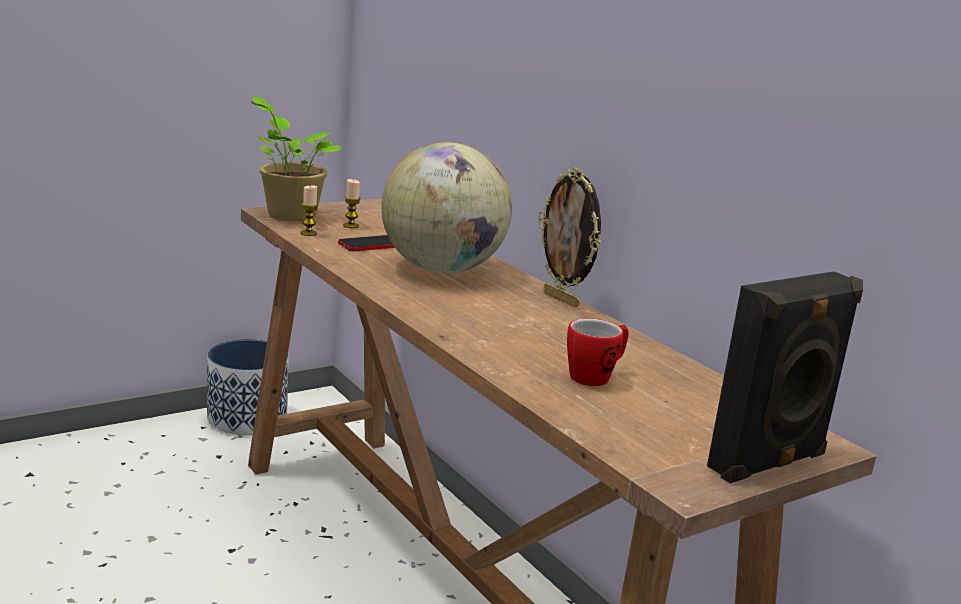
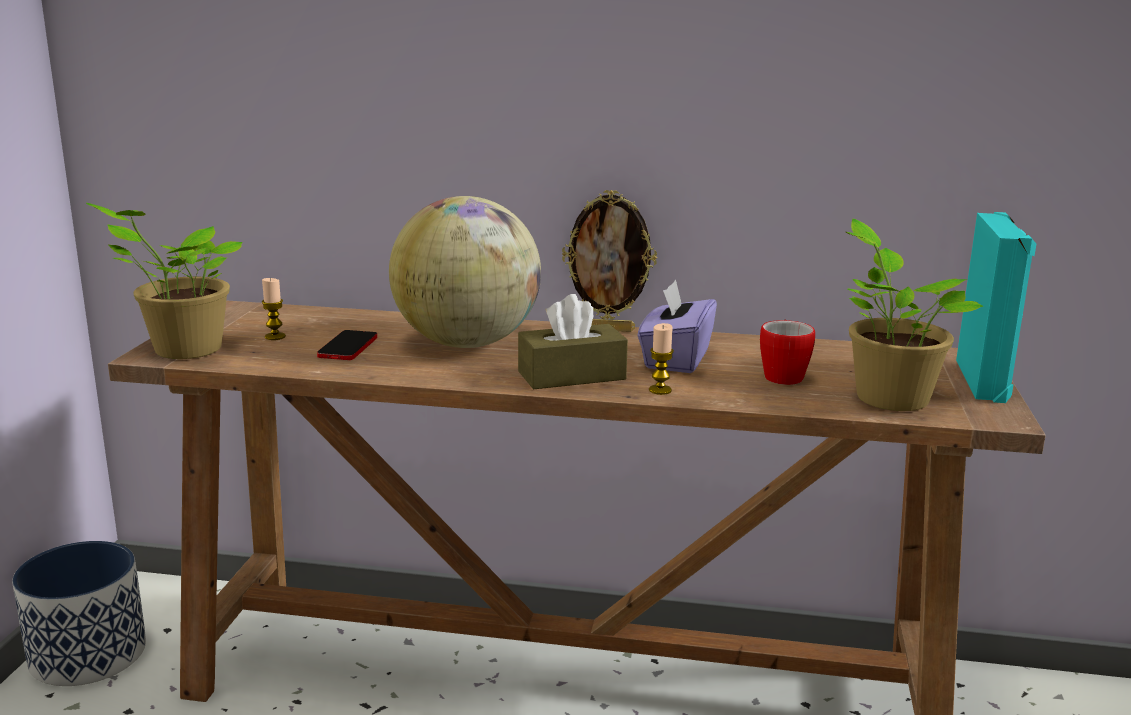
camera: 45 degrees left, 0 degrees up
candle [301,185,318,236] -> candle moved to [649,323,674,395]
black speaker [707,271,863,483] -> turquoise speaker [956,212,1036,403]
none -> brown tissue box [518,294,628,389]
none -> purple tissue box [637,280,717,373]
none -> potted plant [846,219,983,411]

